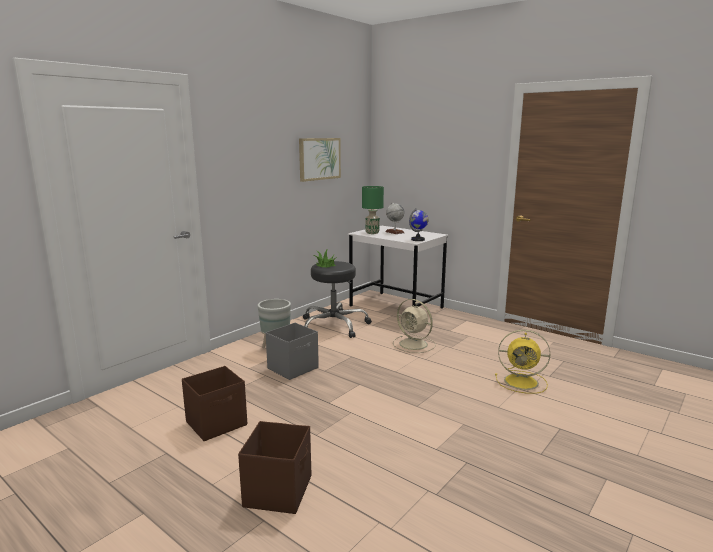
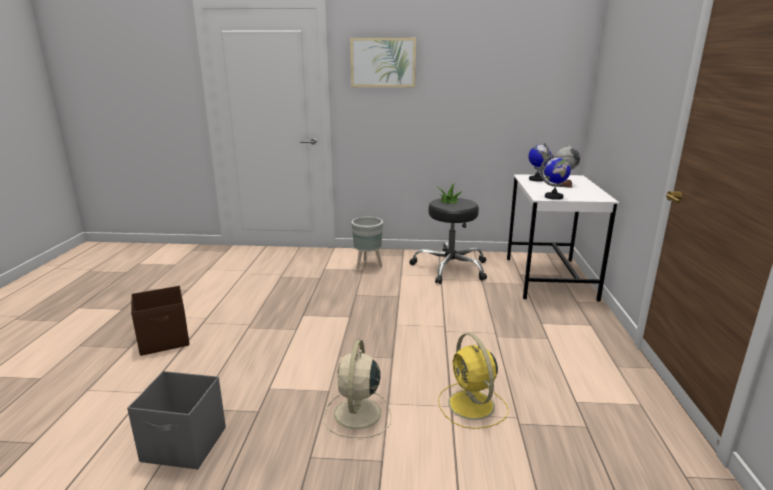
camera: 55 degrees right, 5 degrees up
brown storage box [182,366,247,441] -> none
grey storage box [266,323,319,380] -> grey storage box moved to [127,371,226,469]
picture [299,138,341,182] -> picture moved to [350,38,416,87]
green table lamp [362,186,384,234] -> globe [528,143,552,182]
beige fan [393,299,436,353] -> beige fan moved to [324,340,392,438]

